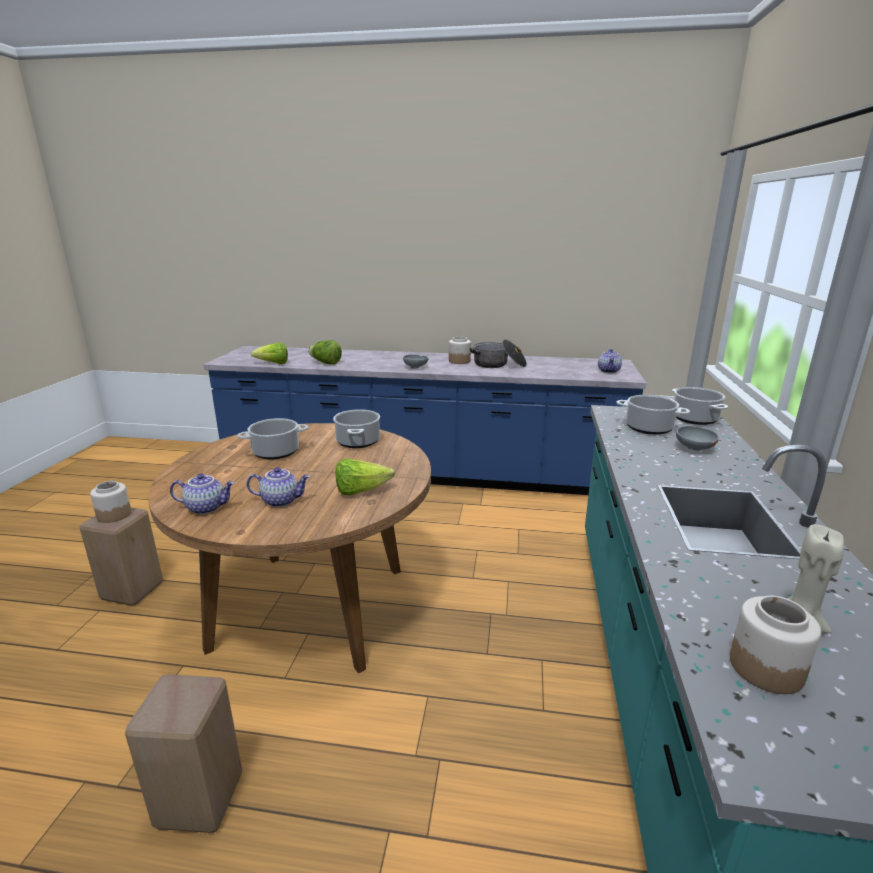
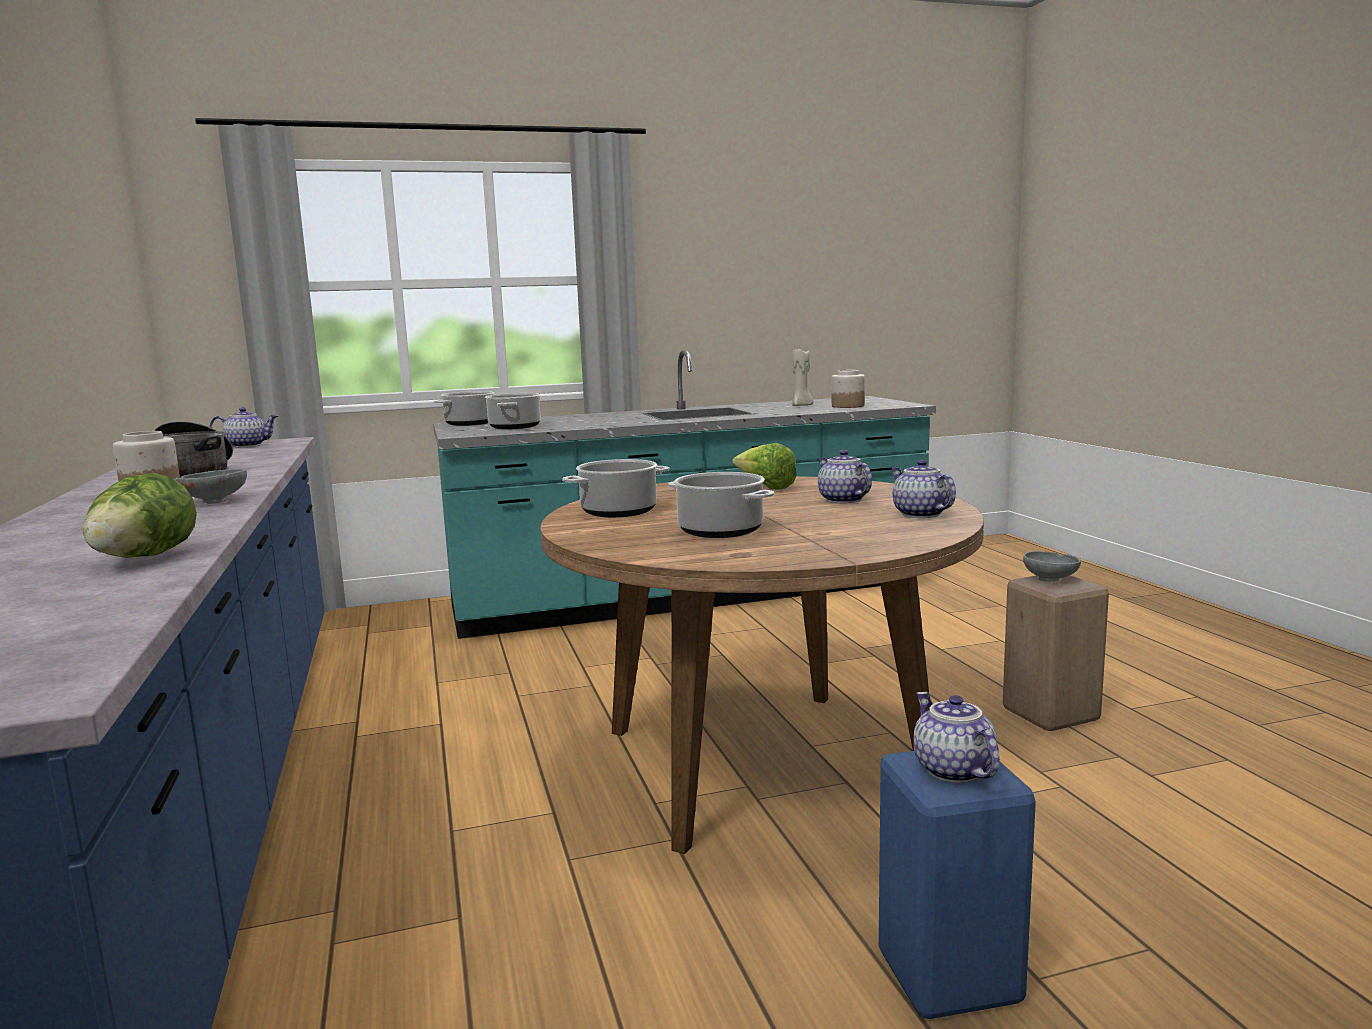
camera: 115 degrees left, 10 degrees down
beige stool [80,508,163,606] -> blue stool [879,751,1036,1019]
jar [90,481,131,523] -> teapot [913,692,1000,783]
lettuce [251,342,288,364] -> none
grey bowl [676,426,719,451] -> grey bowl moved to [1023,551,1081,581]

